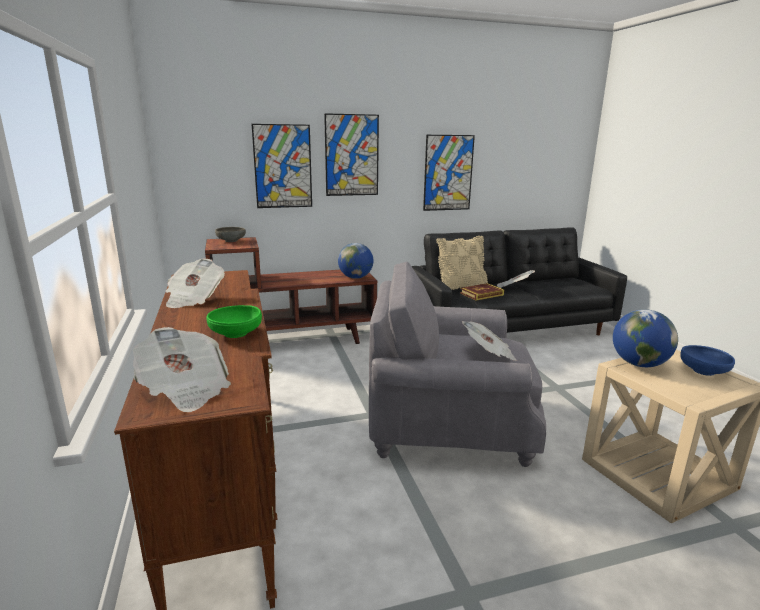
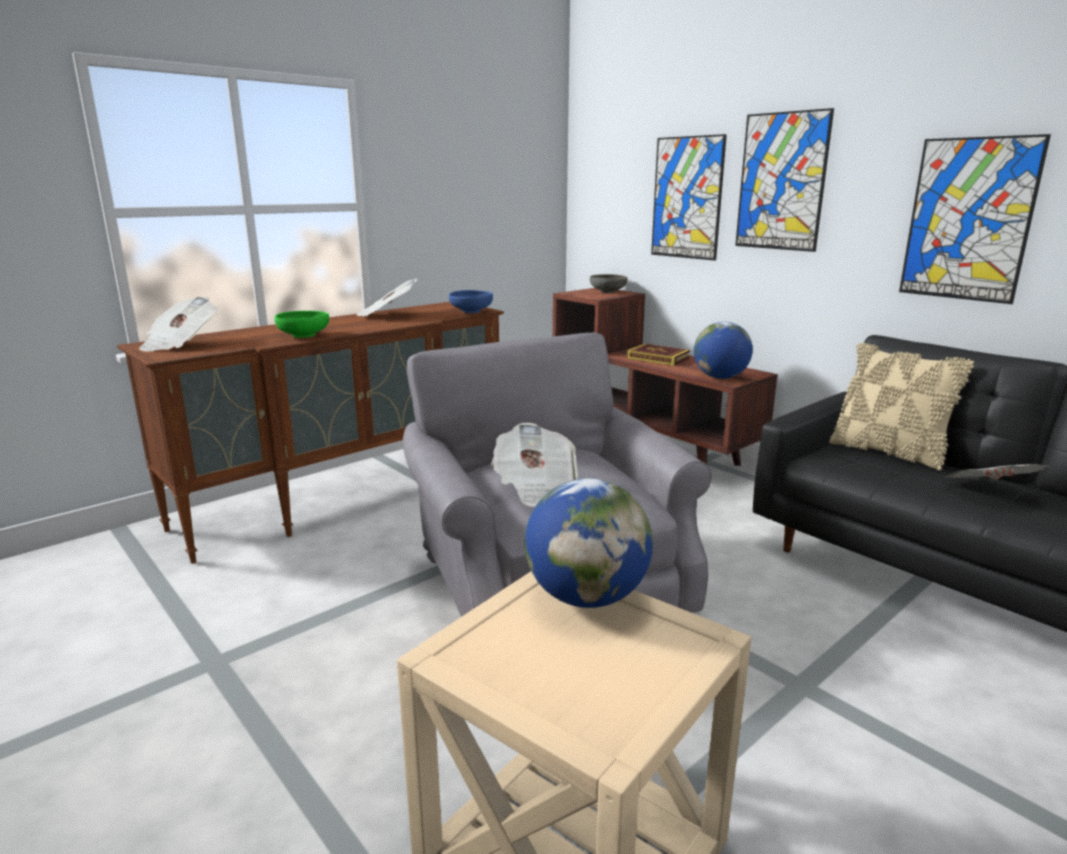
camera: 65 degrees right, 0 degrees up
book [460,283,504,301] -> book moved to [627,344,690,366]
blue bowl [680,345,735,376] -> blue bowl moved to [449,290,493,313]

